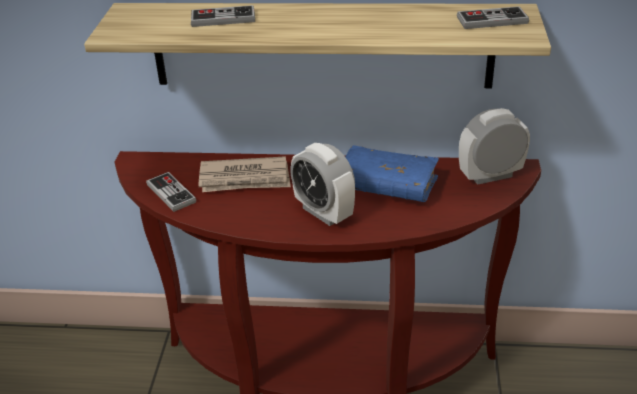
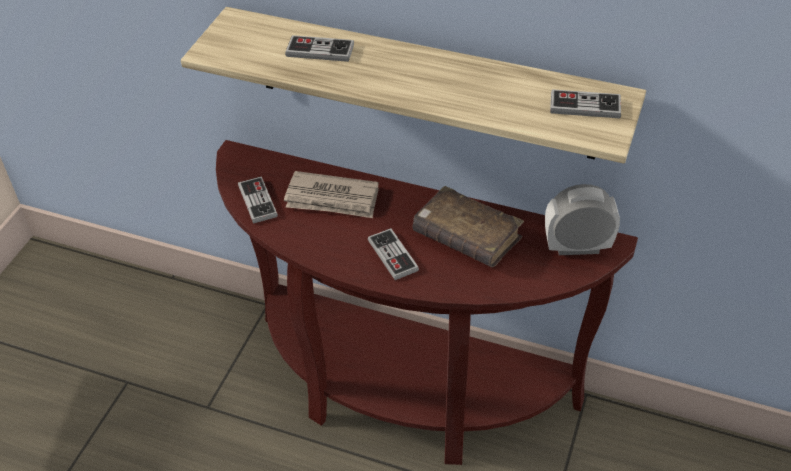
camera: 15 degrees right, 10 degrees up
alarm clock [290,143,355,226] -> game controller [368,228,419,280]
blue book [345,145,439,202] -> brown book [412,186,524,267]

